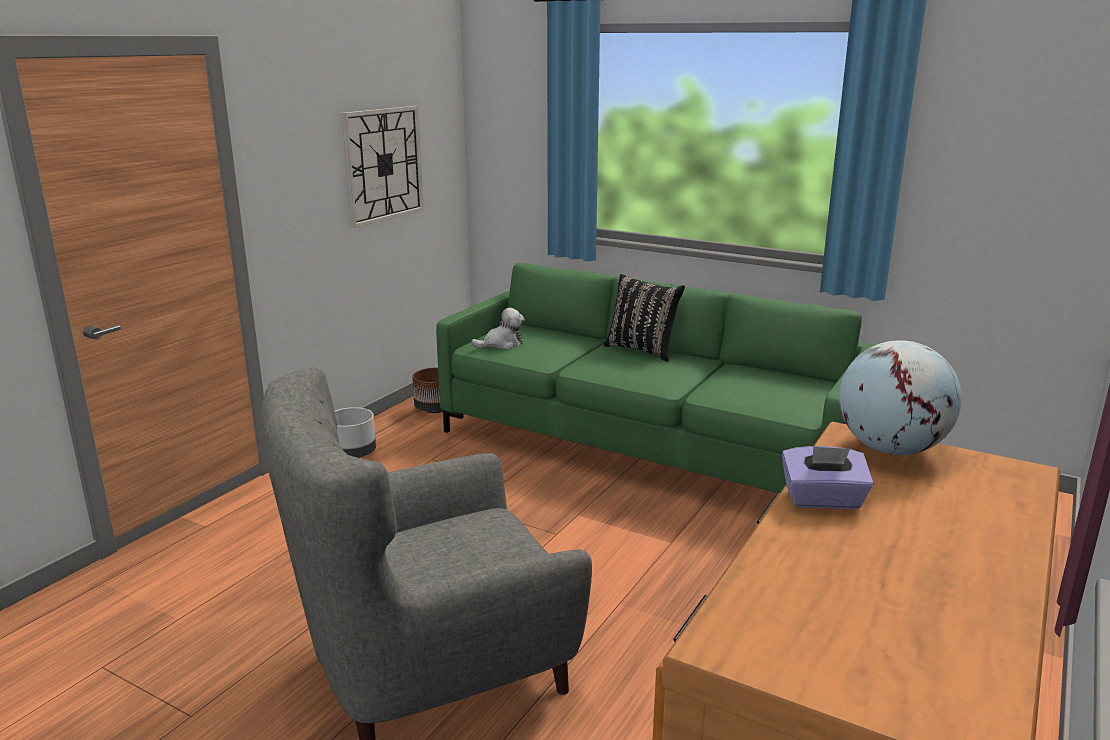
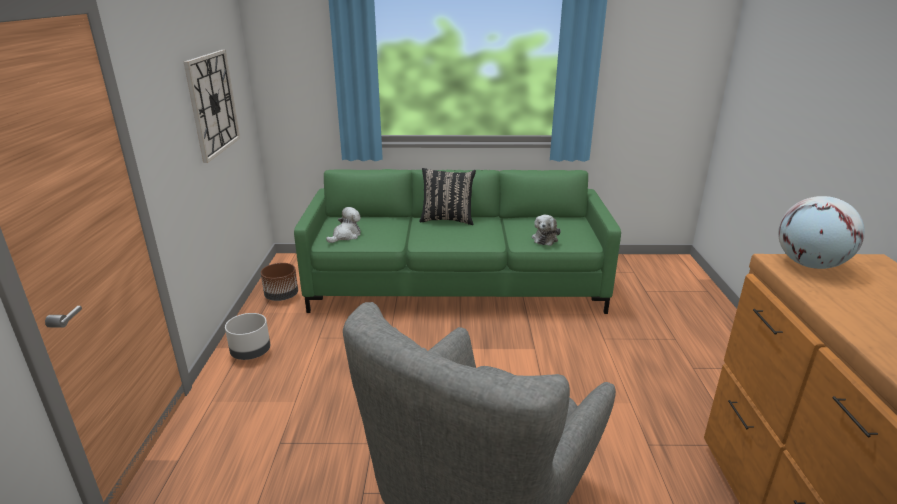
camera: 30 degrees left, 5 degrees up
purple tissue box [782,446,874,509] -> none
none -> plush toy [532,215,561,246]

